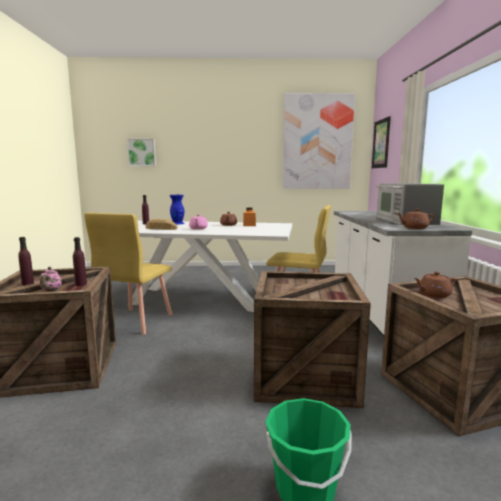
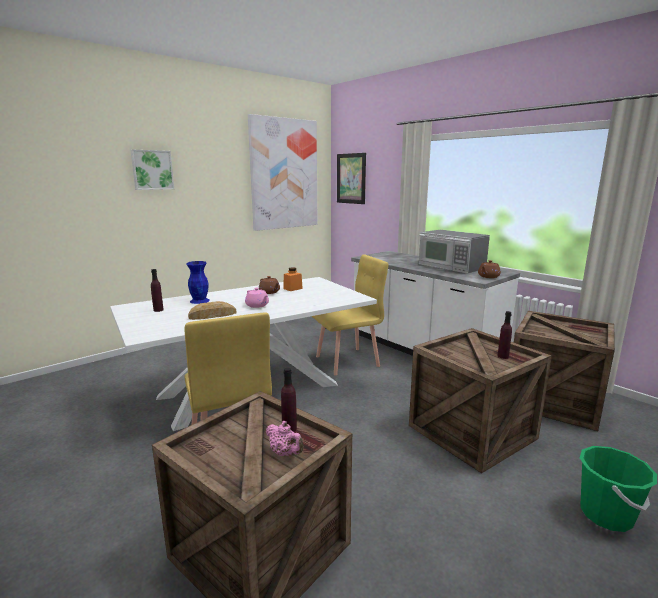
camera: 40 degrees left, 5 degrees up
purple bottle [18,237,34,285] -> purple bottle moved to [498,311,512,359]
picture [127,139,156,166] -> picture moved to [130,149,174,190]
brown teapot [414,272,456,298] -> none

